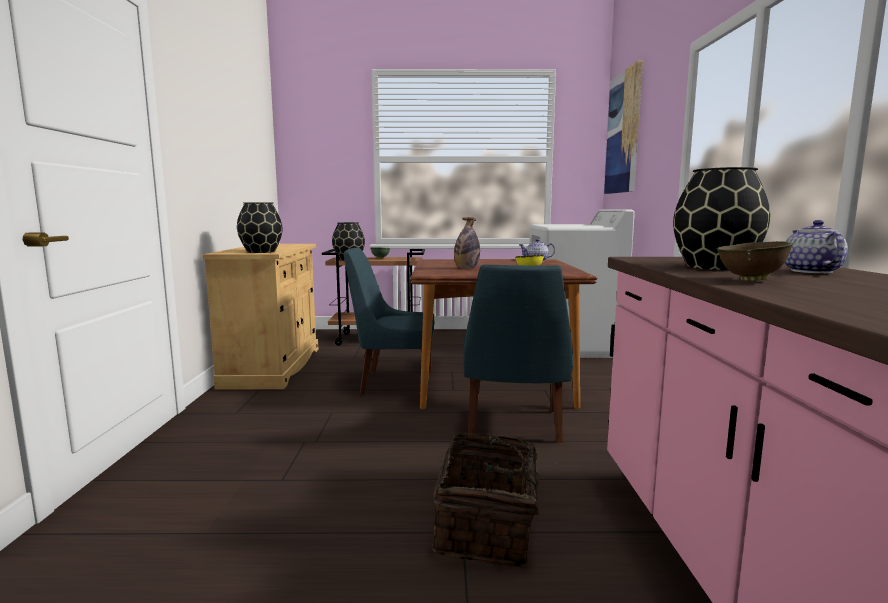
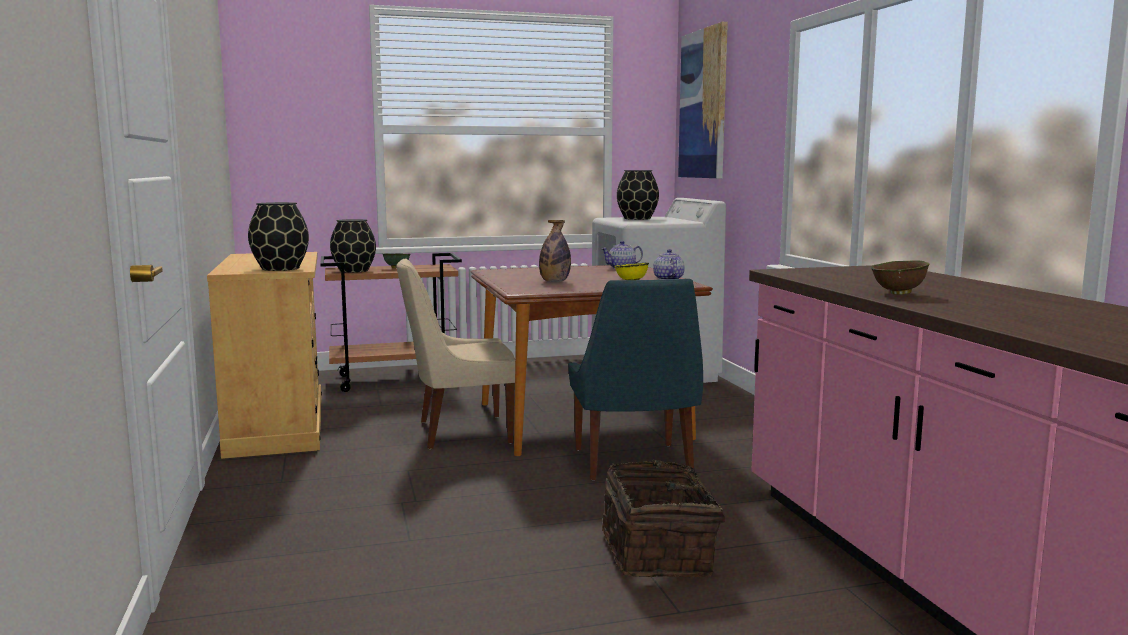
camera: 15 degrees left, 0 degrees up
blue chair [344,248,434,396] -> beige chair [397,258,515,449]
black vase [673,167,770,270] -> black vase moved to [617,170,659,220]
teapot [785,220,848,273] -> teapot moved to [653,249,685,280]

